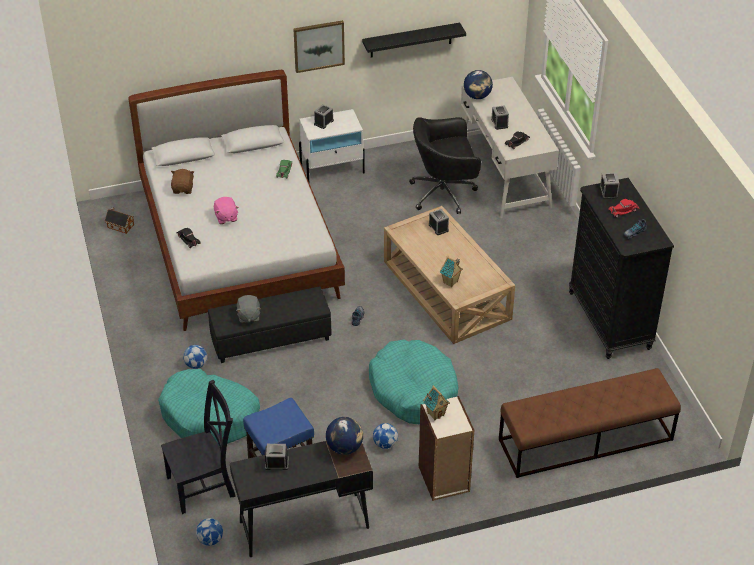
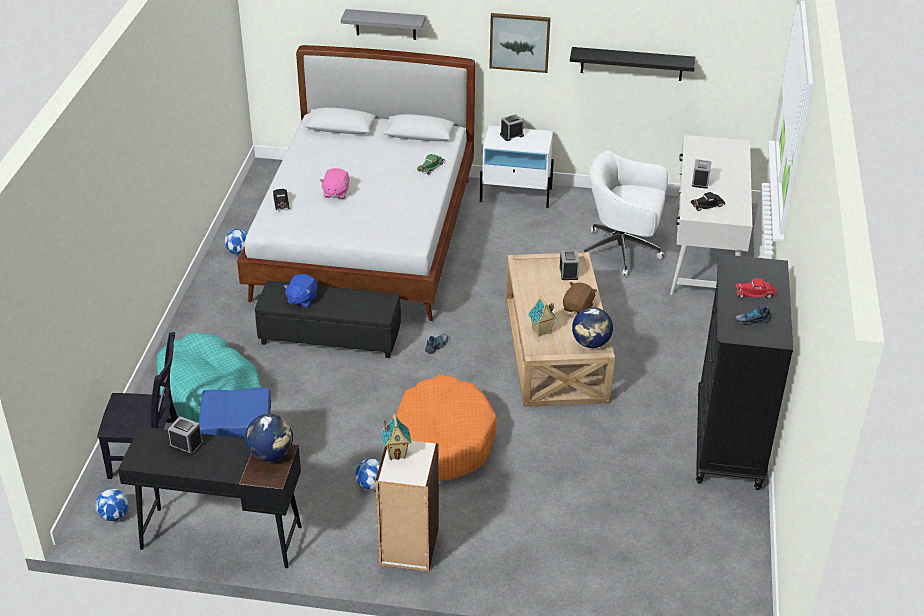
camera: 25 degrees right, 5 degrees down
toy house [105,207,134,234] -> none
brown plush toy [171,169,194,194] -> brown plush toy moved to [563,282,597,314]
football [183,345,208,369] -> football moved to [225,229,247,254]
grey plush toy [236,295,261,323] -> blue plush toy [284,274,318,307]
turquoise dog bed [369,339,458,425] -> orange dog bed [396,375,497,481]
black office chair [409,117,481,214] -> white office chair [584,151,668,277]
globe [464,70,493,99] -> globe moved to [572,307,613,348]
brown bench [499,368,681,478] -> none
alarm clock [600,173,619,199] -> none
none -> grey shelf [341,9,426,40]

